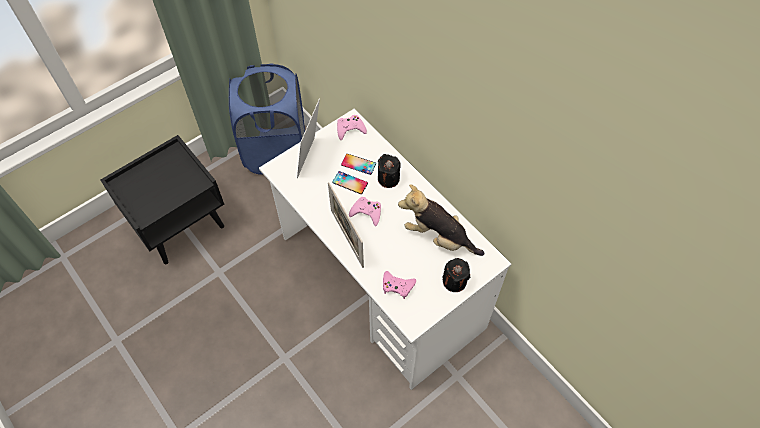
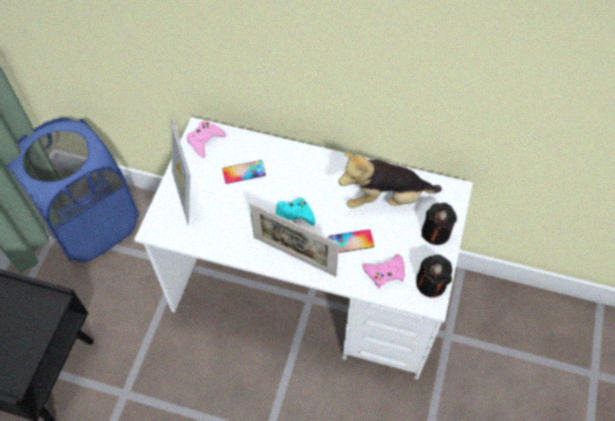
camera: 35 degrees left, 0 degrees up
phone [332,171,368,194] -> phone moved to [328,229,374,253]
pink game controller [349,197,381,226] -> turquoise game controller [276,198,315,226]
black candle [378,154,401,188] -> black candle moved to [416,255,452,298]

